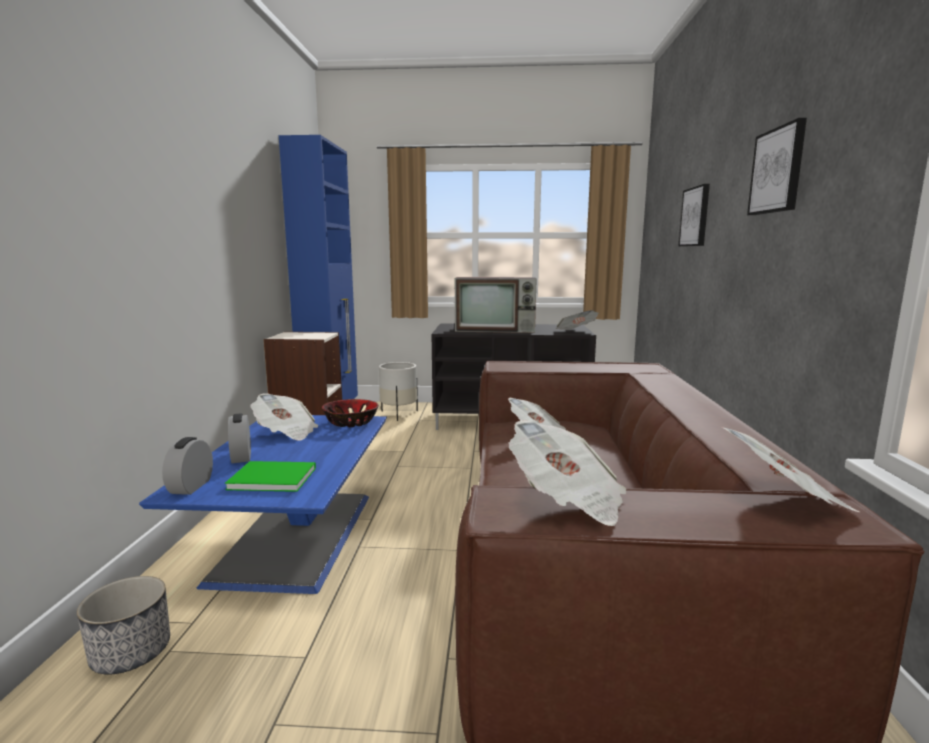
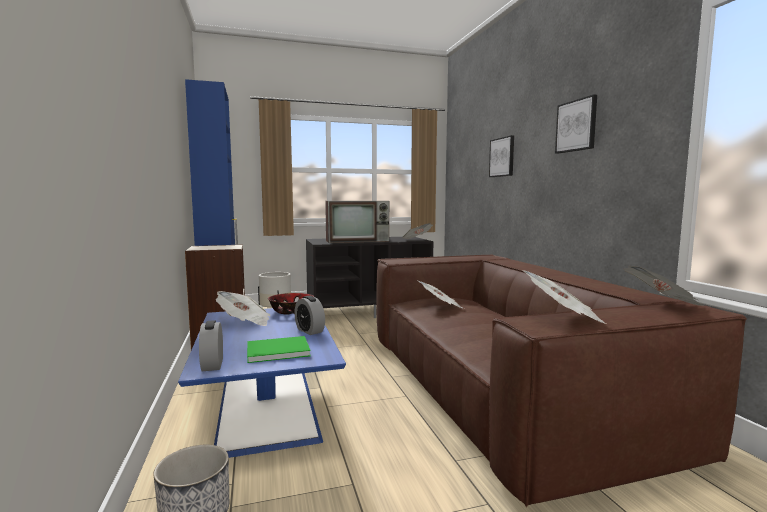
camera: 20 degrees left, 5 degrees down
alarm clock [228,413,251,463] -> alarm clock moved to [294,296,325,335]

